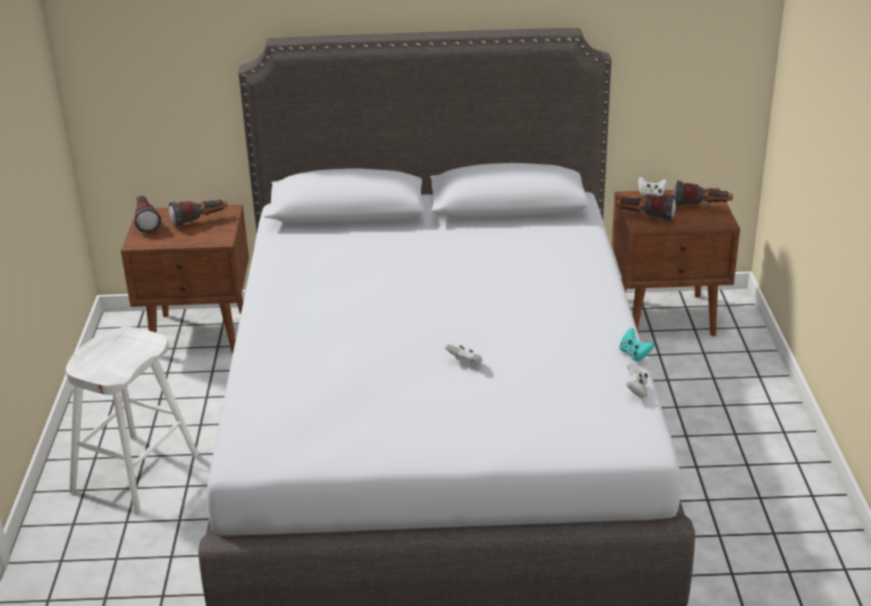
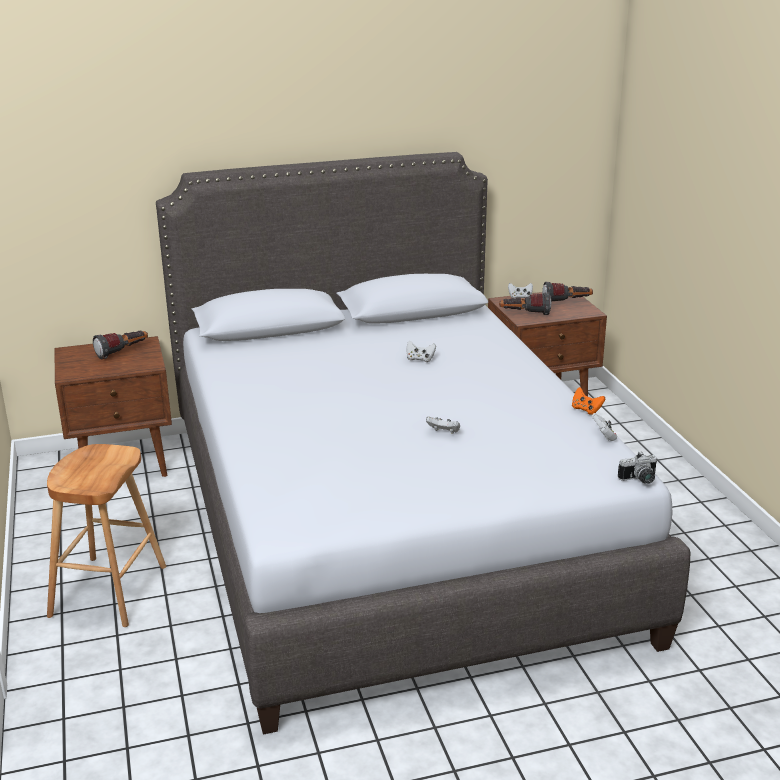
camera: 15 degrees left, 5 degrees down
white stool [66,327,199,515] -> brown stool [47,444,166,627]
flashlight [134,196,161,233] -> none
turquoise game controller [619,328,654,361] -> orange game controller [572,387,605,415]
none -> white game controller [406,340,436,362]
none -> camera [618,452,657,484]

